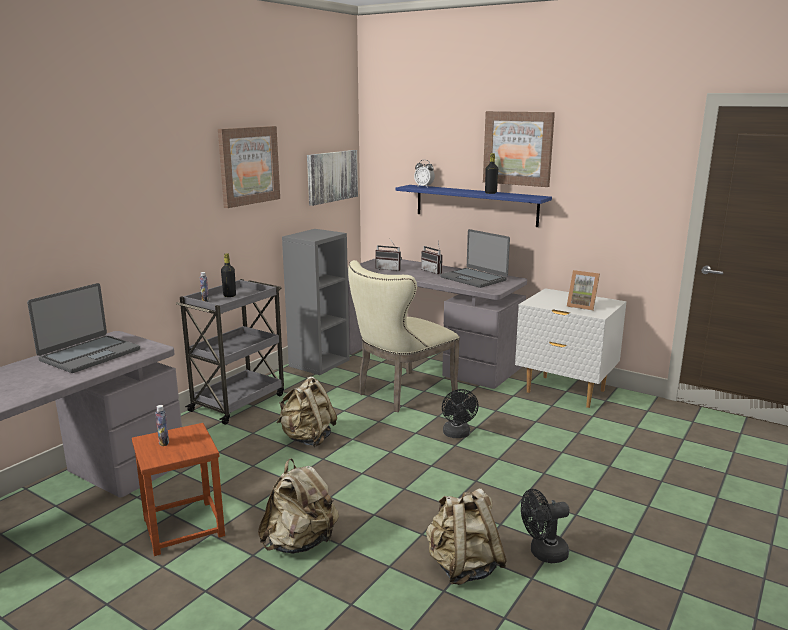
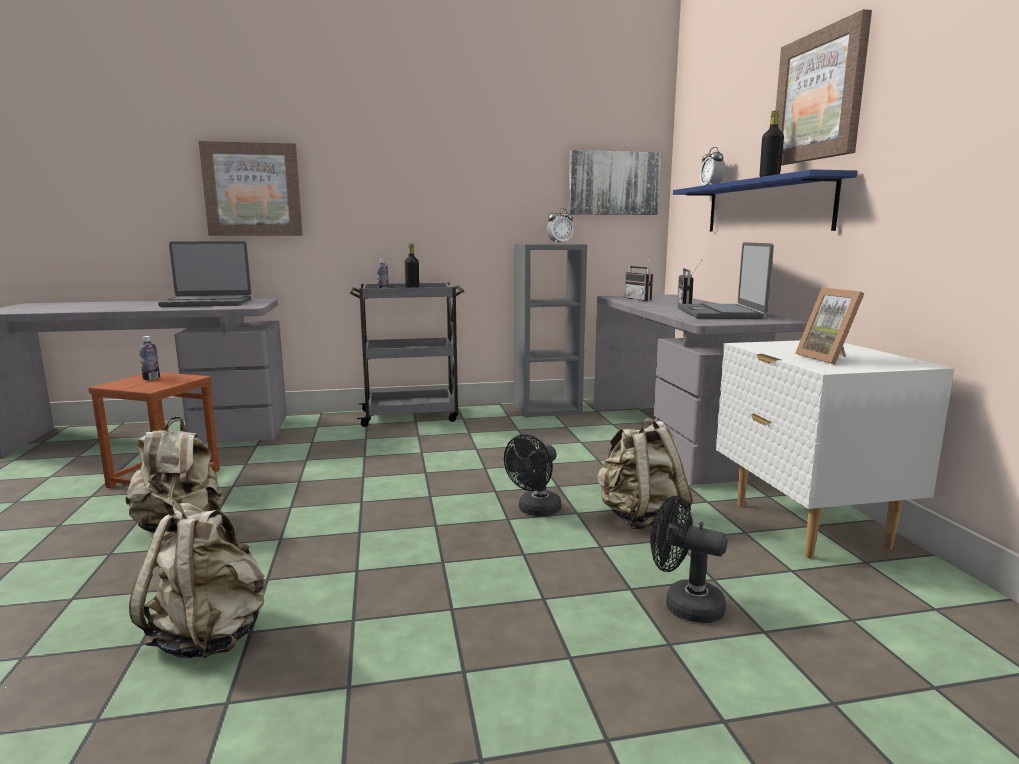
camera: 45 degrees right, 5 degrees down
picture [218,126,280,208] -> picture moved to [199,141,303,236]
beige backpack [277,376,337,447] -> beige backpack moved to [597,418,693,529]
beige chair [348,260,460,412] -> none
black fan [521,489,570,563] -> black fan moved to [650,496,728,623]
none -> alarm clock [547,208,573,244]

